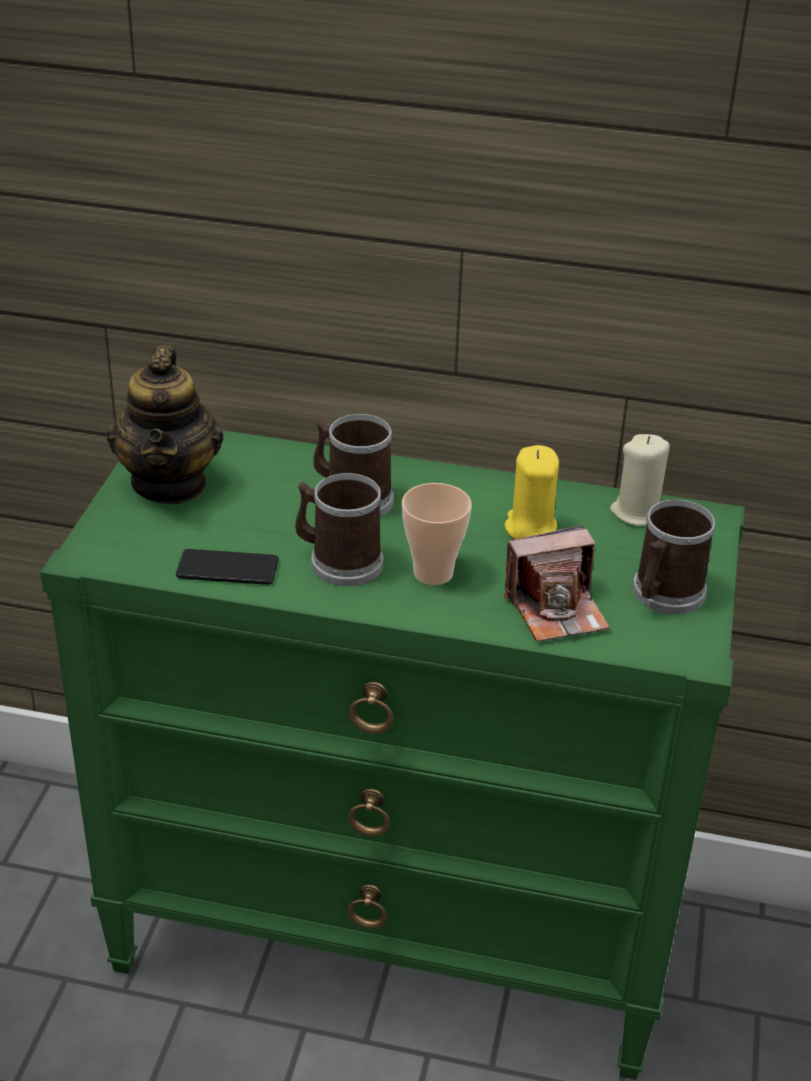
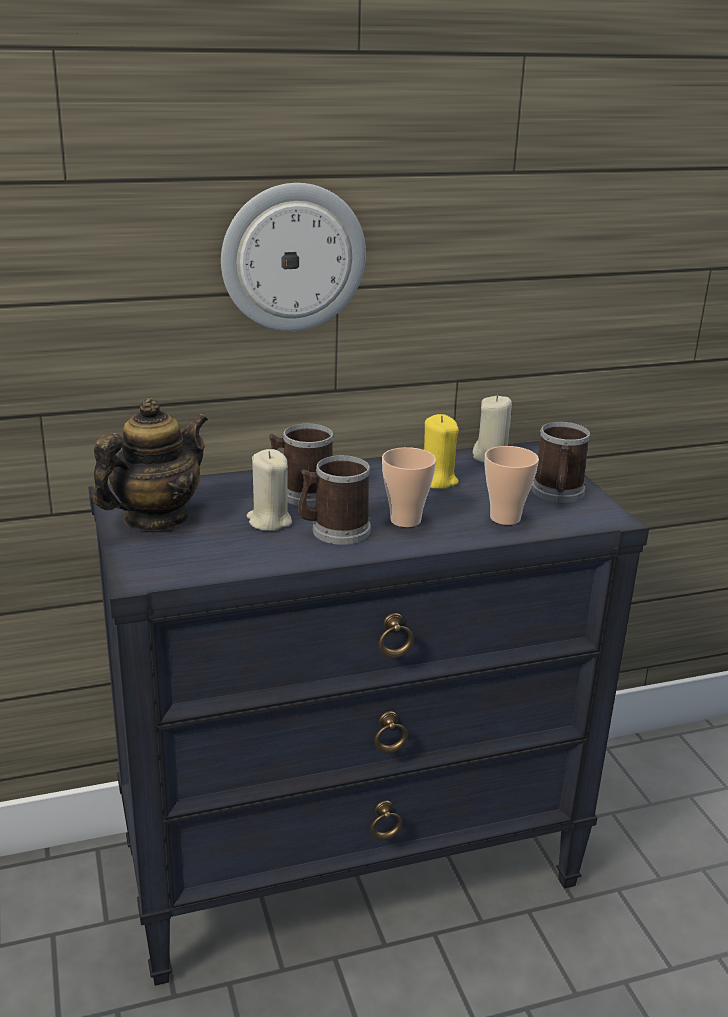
camera: 30 degrees left, 10 degrees down
green dresser [40,430,745,1080] -> black dresser [88,441,649,986]
teapot [107,345,223,504] -> teapot turned 105 degrees counterclockwise [92,398,208,530]
phone [176,549,279,585] -> none
camera [504,525,610,642] -> cup [485,446,539,525]
none -> wall clock [221,183,366,331]
none -> beige candle [247,449,292,531]

